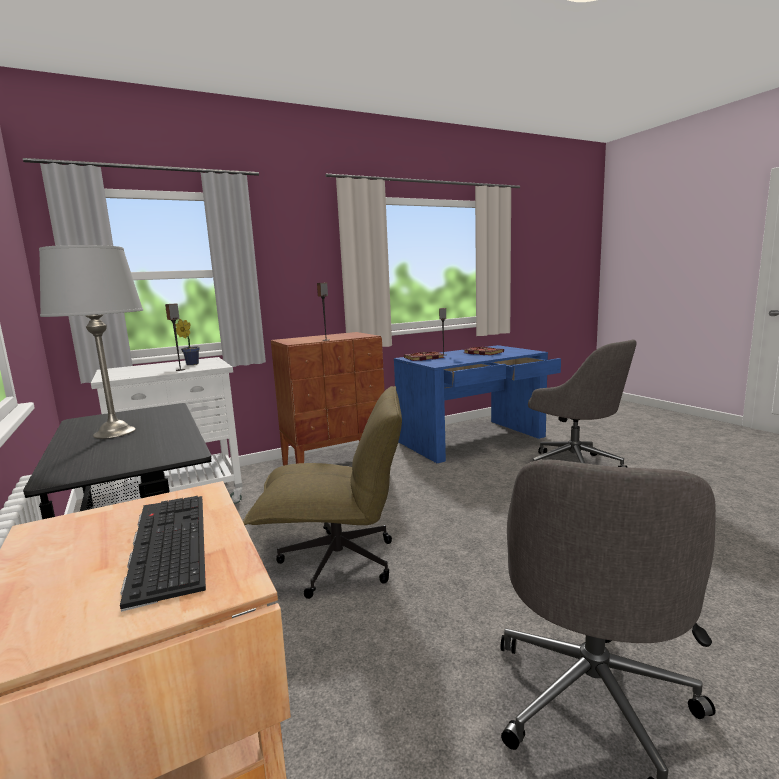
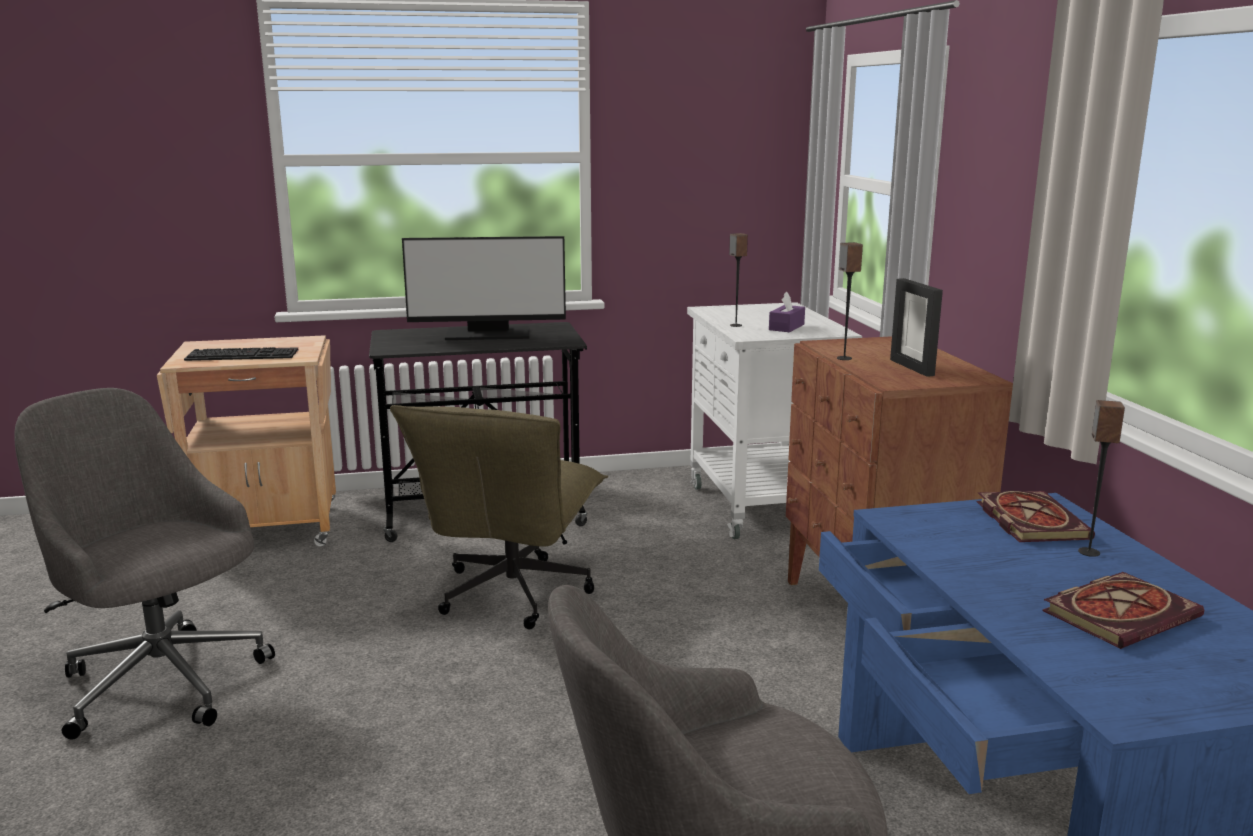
camera: 105 degrees right, 5 degrees up
grey table lamp [39,245,143,439] -> monitor [402,236,566,340]
potted plant [175,319,200,365] -> purple tissue box [769,292,805,332]
none -> picture frame [890,278,943,377]

